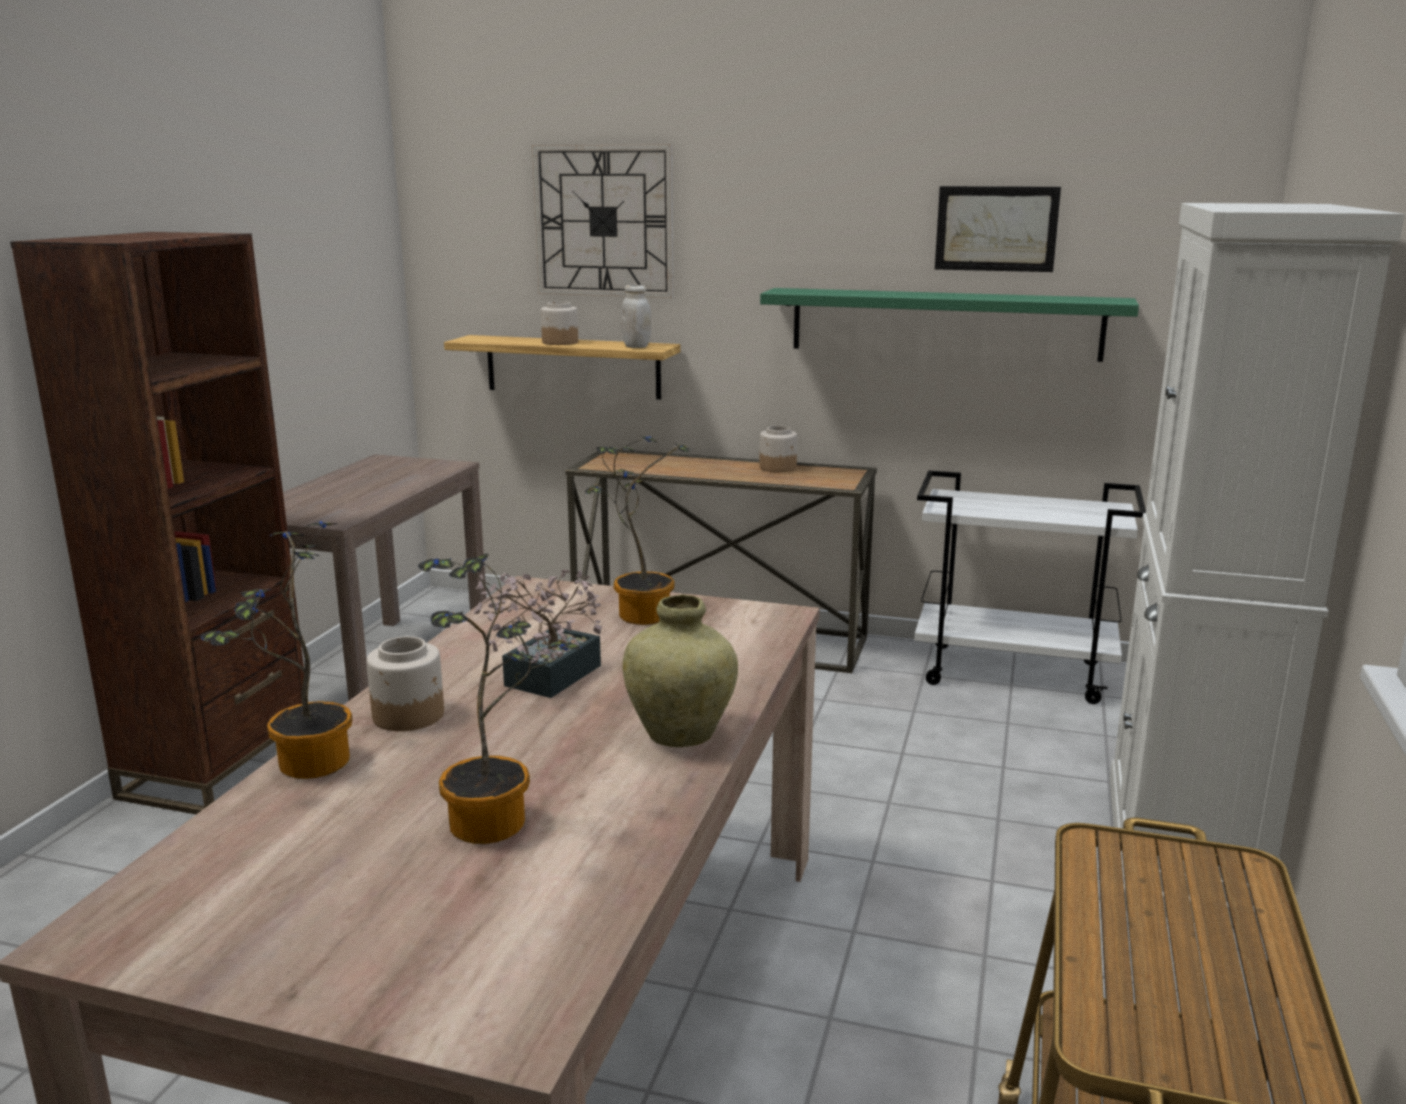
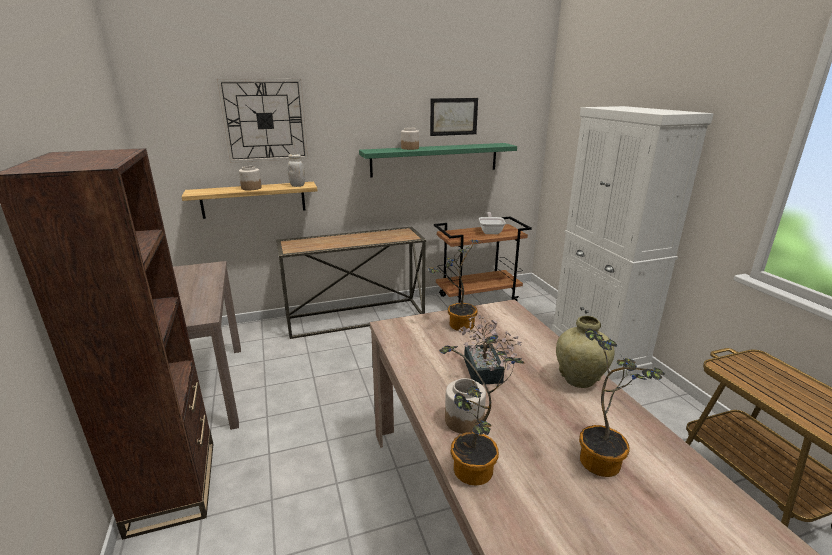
camera: 35 degrees left, 5 degrees up
jar [759,426,797,472] -> jar moved to [401,128,419,150]
white cart [914,471,1146,704] -> brown cart [434,216,532,303]
none -> frying pan [479,212,506,234]

